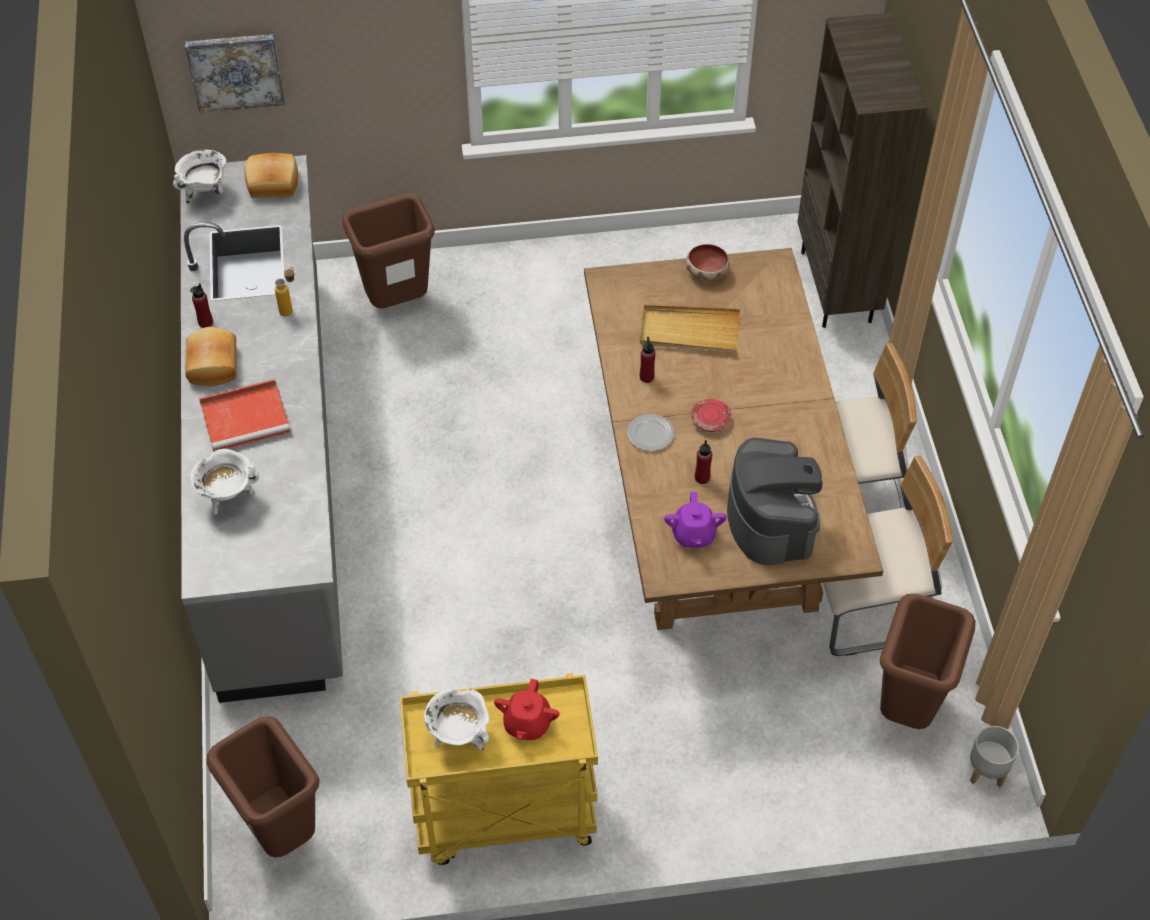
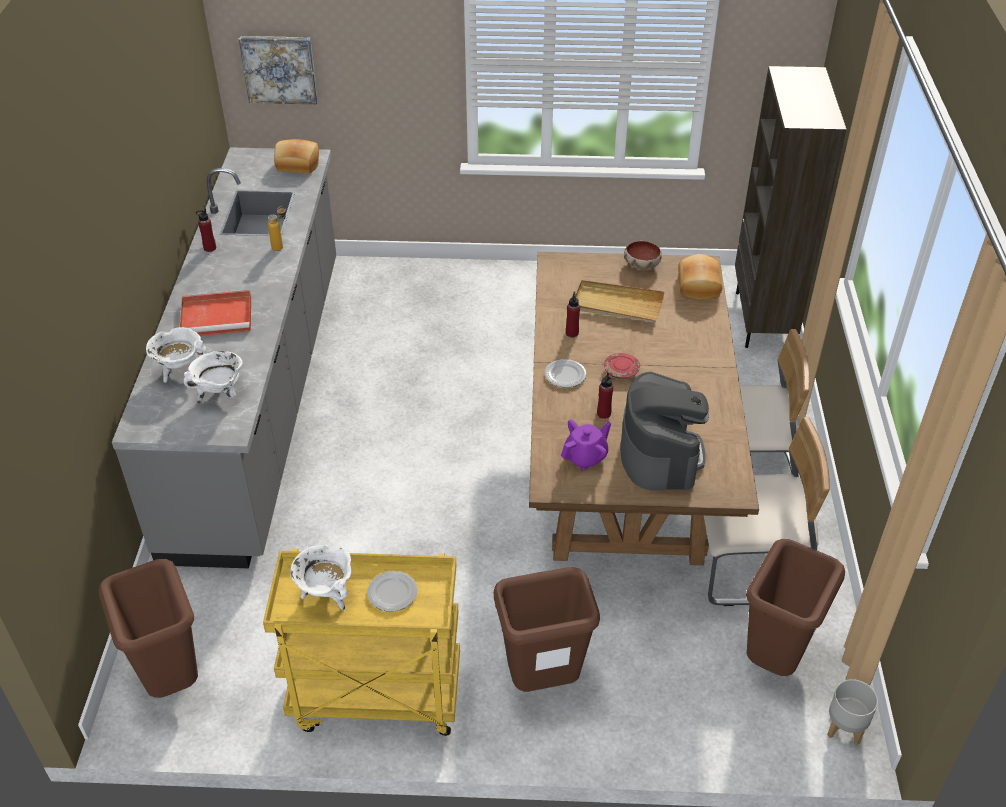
camera: 10 degrees right, 10 degrees down
white cooking pot [173,150,226,204] -> white cooking pot moved to [183,351,243,403]
bread [185,327,237,386] -> bread moved to [678,254,722,300]
brown trash can [342,193,435,309] -> brown trash can moved to [494,567,600,692]
red teapot [494,679,560,740] -> plate [367,571,417,612]
purple teapot [664,492,727,548] -> purple teapot turned 135 degrees counterclockwise [561,420,611,470]

